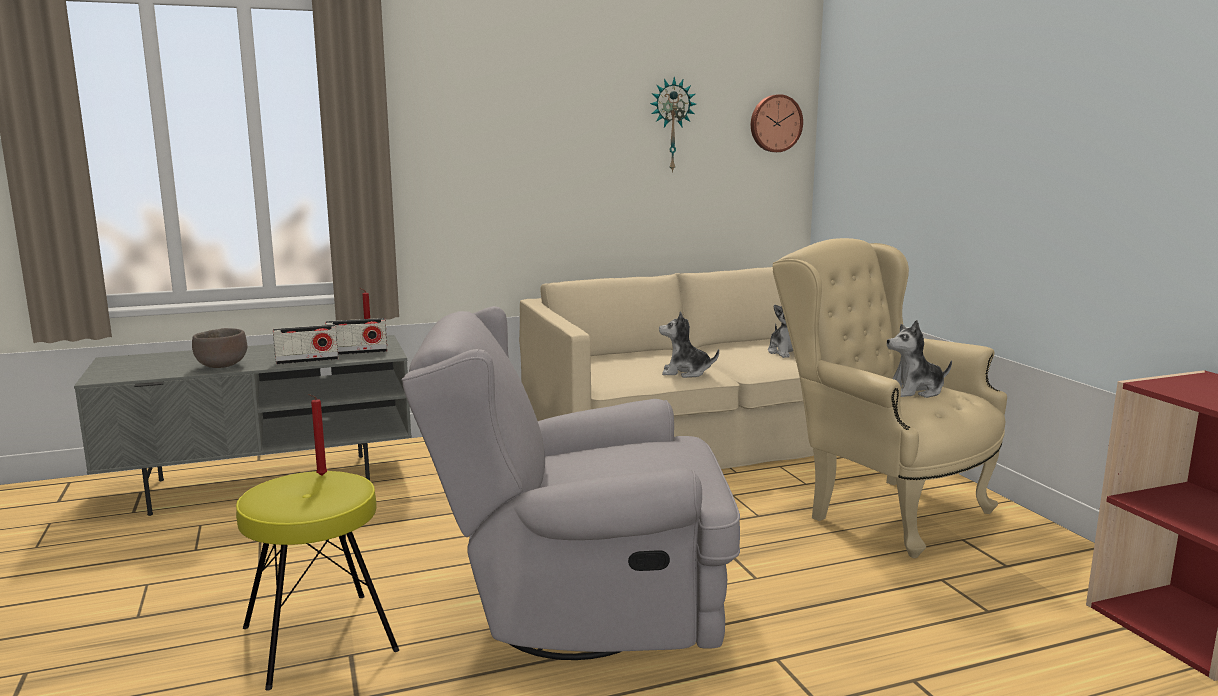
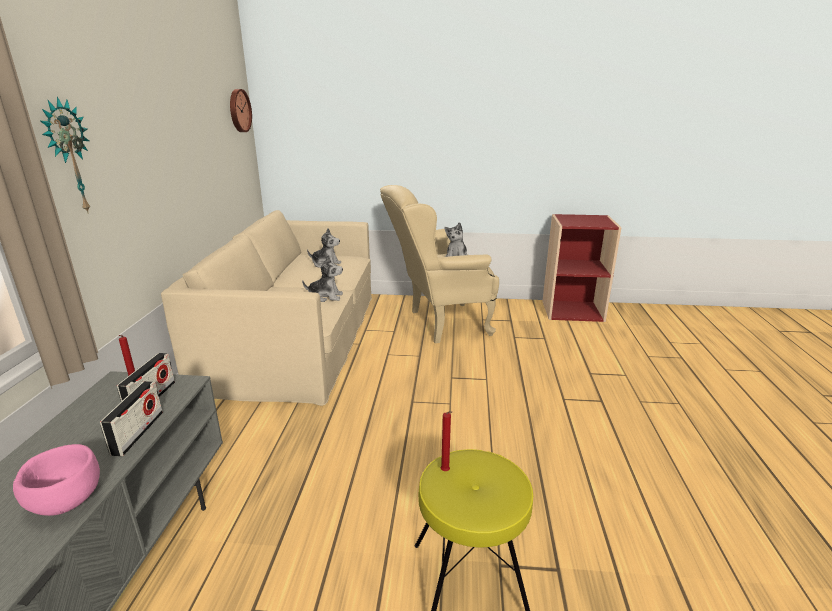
camera: 65 degrees left, 10 degrees up
brown bowl [192,328,247,368] -> pink bowl [13,444,100,516]
grey armchair [402,306,740,660] -> none
wall clock [650,77,696,173] -> wall clock moved to [40,97,91,214]
plush toy [659,312,719,378] -> plush toy turned 120 degrees counterclockwise [302,255,343,302]

